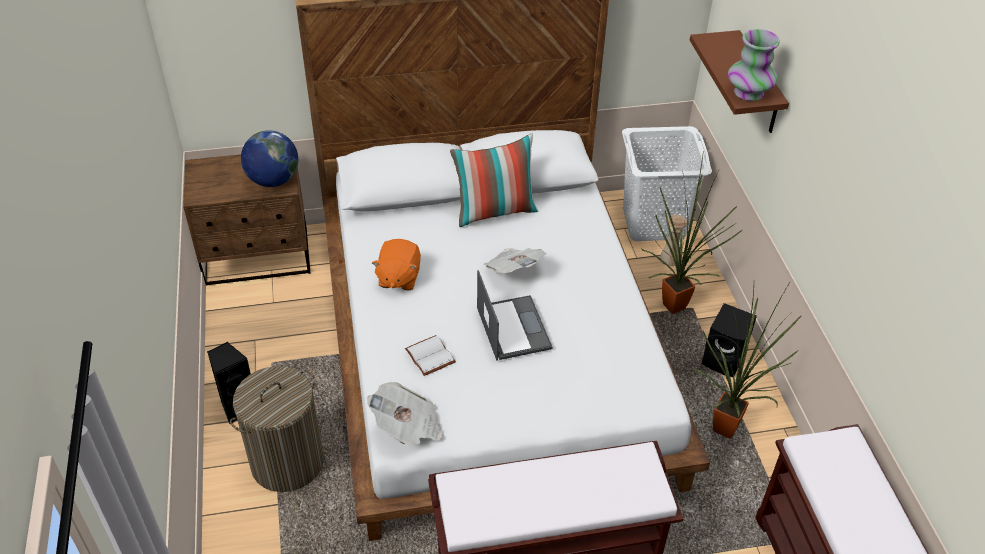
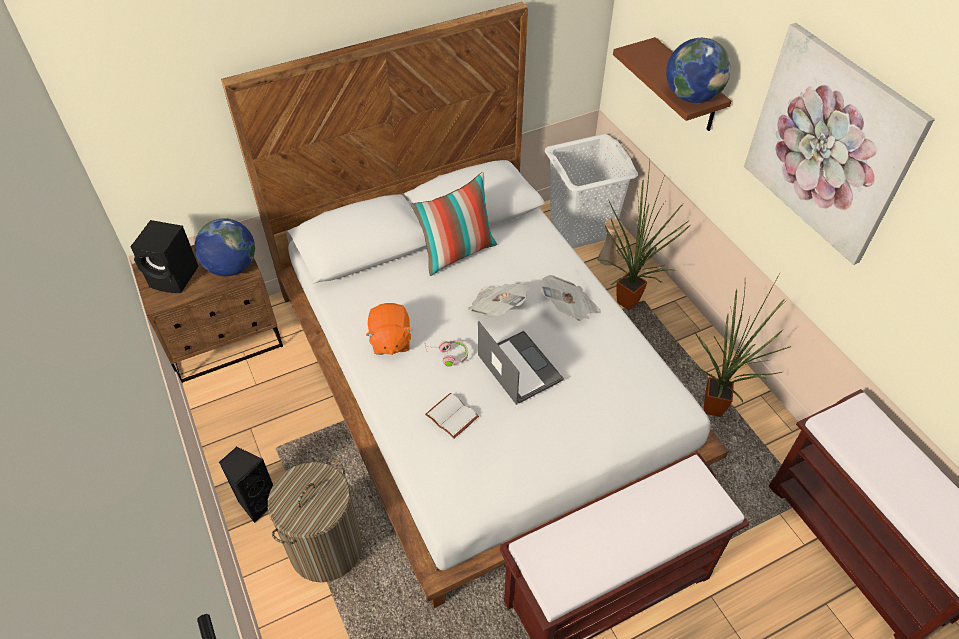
camera: 15 degrees left, 5 degrees up
newspaper [367,382,443,444] -> newspaper moved to [540,275,601,320]
black speaker [702,303,757,377] -> black speaker moved to [130,220,198,293]
vase [728,29,780,101] -> globe [666,38,731,103]
none -> pink headphones [425,340,468,367]
none -> picture [744,23,935,265]

